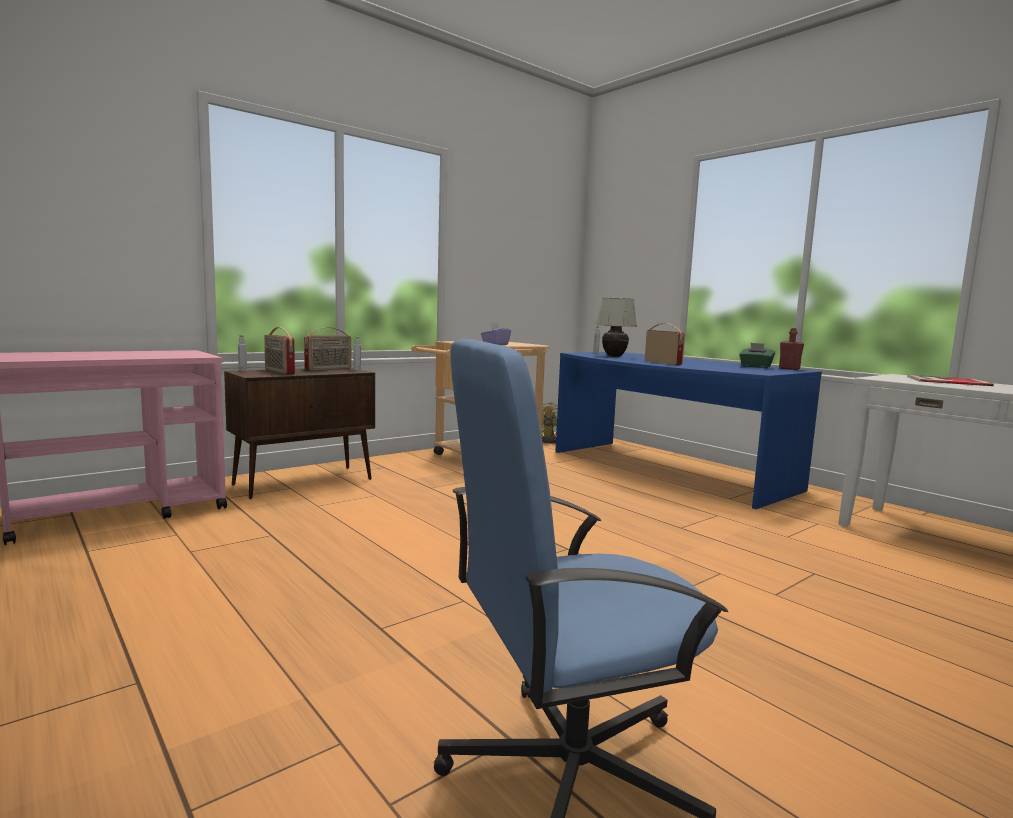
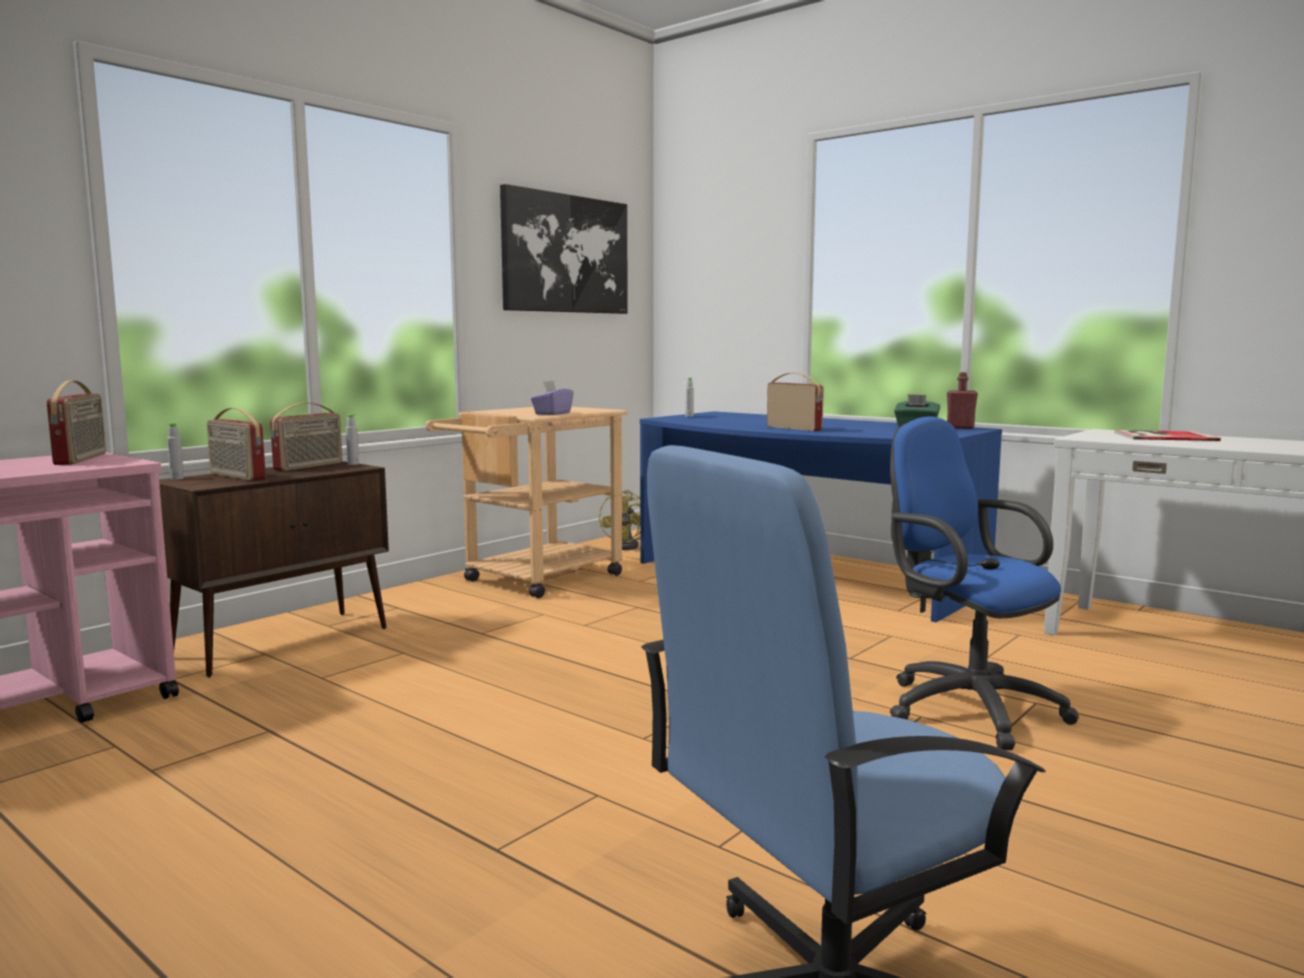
camera: 10 degrees left, 0 degrees up
white table lamp [596,298,637,357] -> none
none -> radio [47,380,106,465]
none -> picture [500,184,628,314]
none -> blue office chair [890,416,1079,750]

